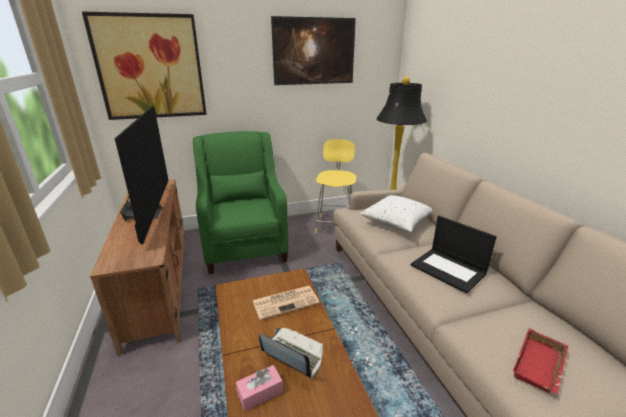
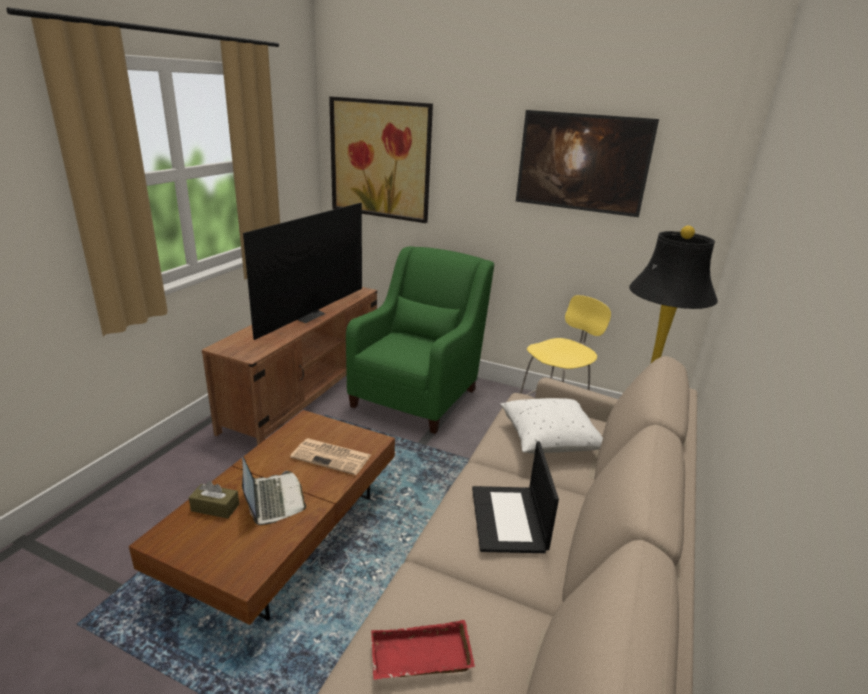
camera: 40 degrees right, 0 degrees up
pink tissue box [236,365,283,411] -> brown tissue box [189,481,239,519]

